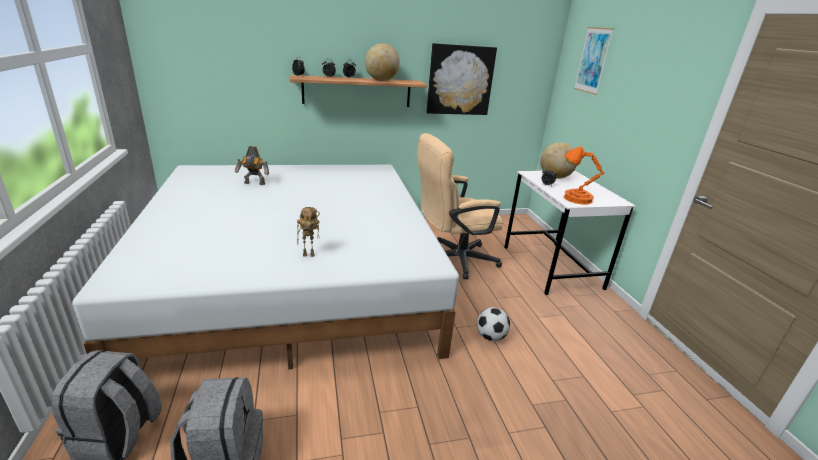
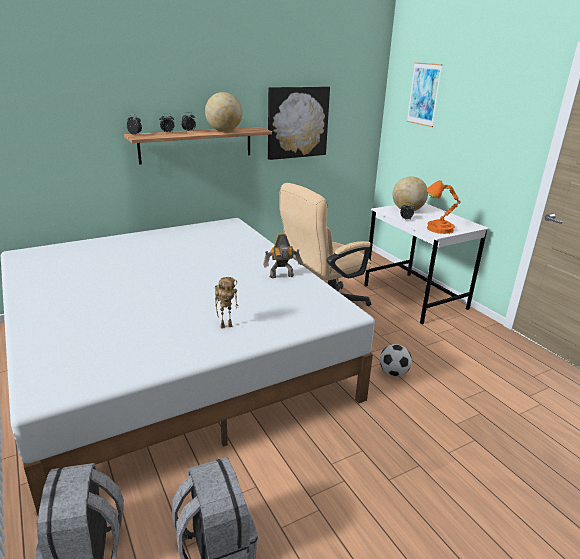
camera: 15 degrees left, 0 degrees up
toy robot [235,146,269,185] -> toy robot moved to [263,234,302,278]

